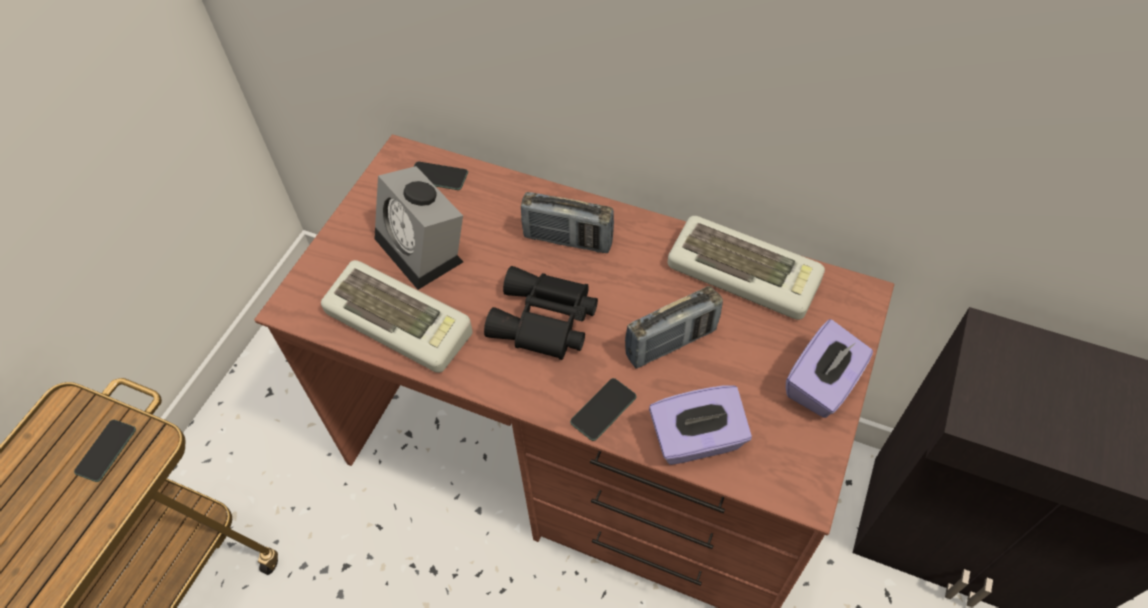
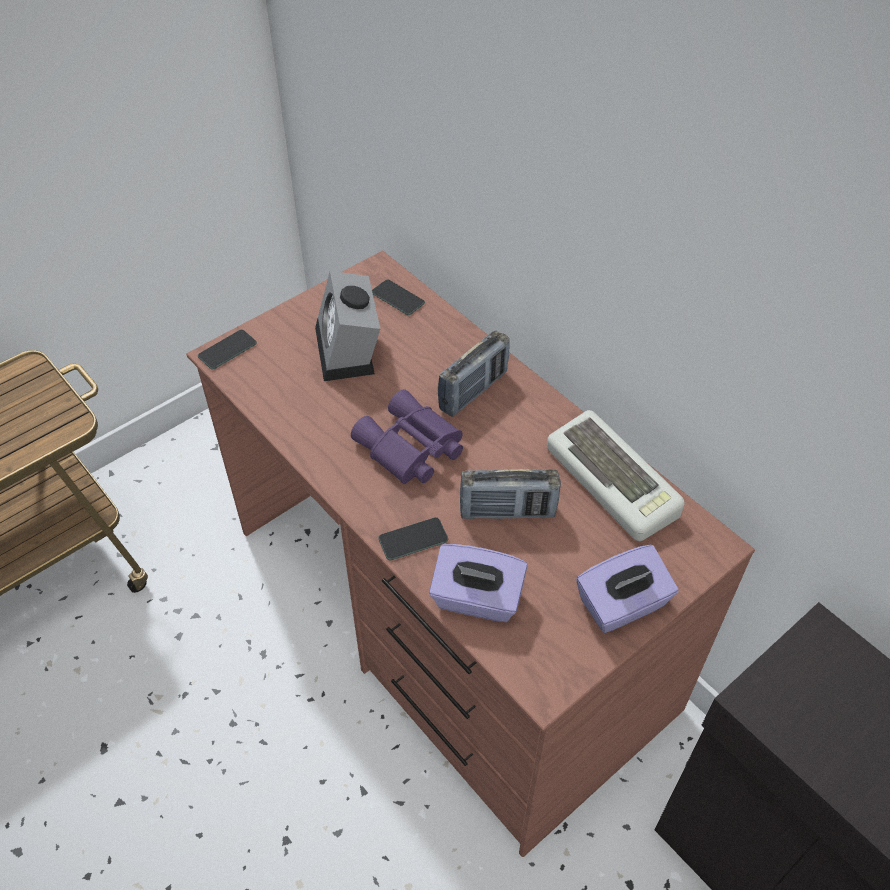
camera: 25 degrees right, 5 degrees down
phone [74,420,136,482] -> phone moved to [198,330,257,369]
keyboard [321,260,473,373] -> none
black binoculars [484,266,598,360] -> purple binoculars [351,389,463,484]
radio [521,192,614,253] -> radio turned 90 degrees counterclockwise [437,331,510,417]

